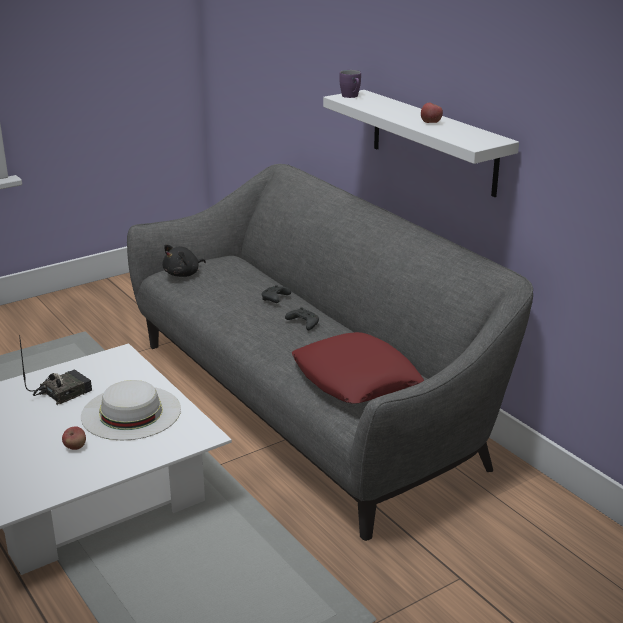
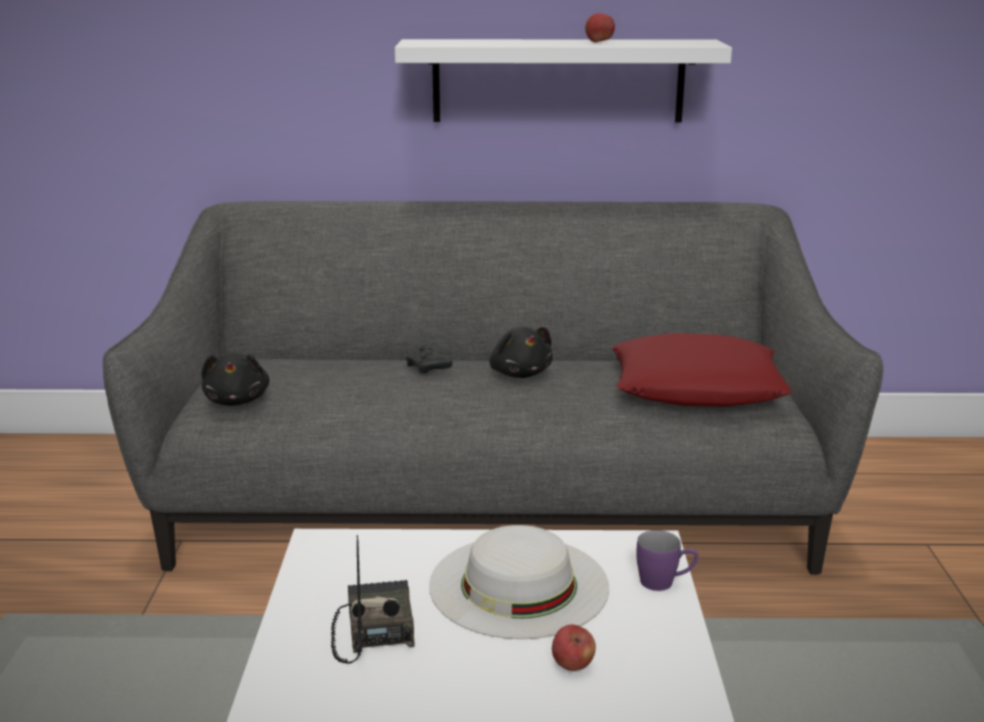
camera: 55 degrees left, 5 degrees down
black game controller [285,307,319,330] -> black plush toy [489,327,553,378]
purple mug [339,70,361,98] -> purple mug moved to [636,530,698,591]

